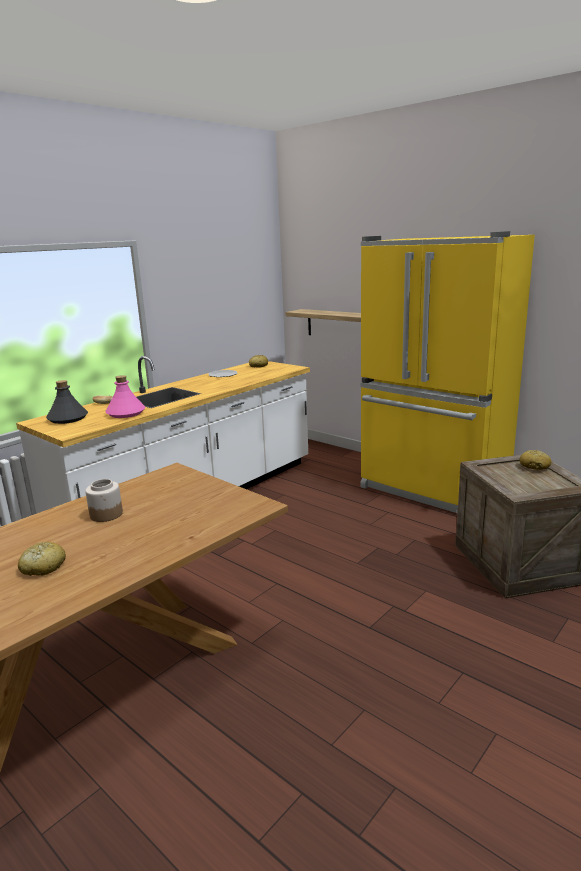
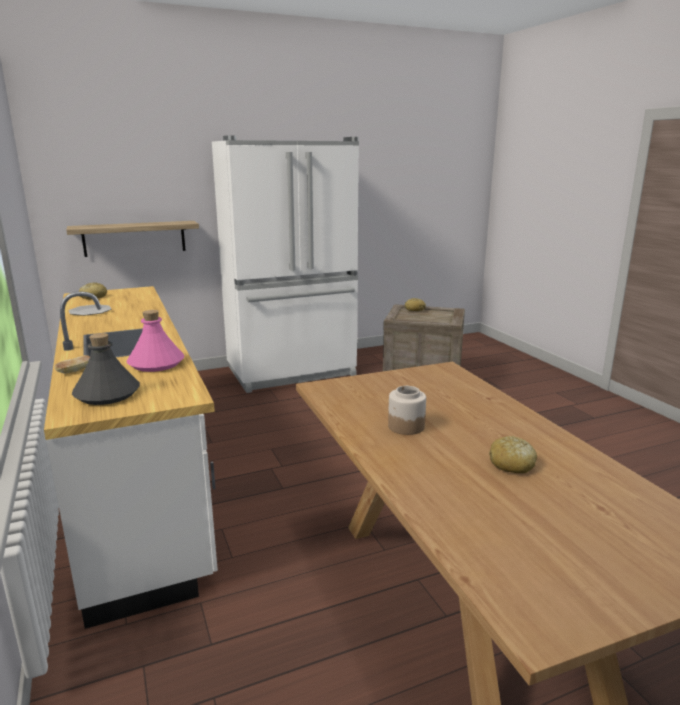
camera: 65 degrees left, 0 degrees up
yellow fridge [360,231,535,513] -> white fridge [212,135,359,393]

